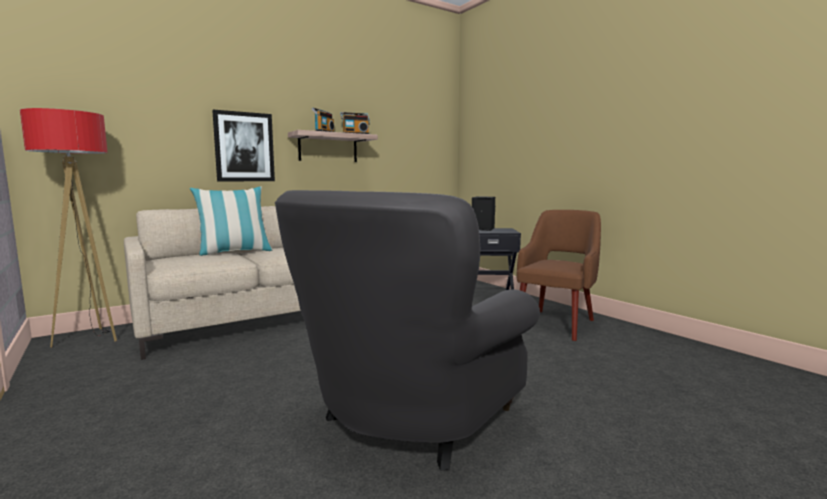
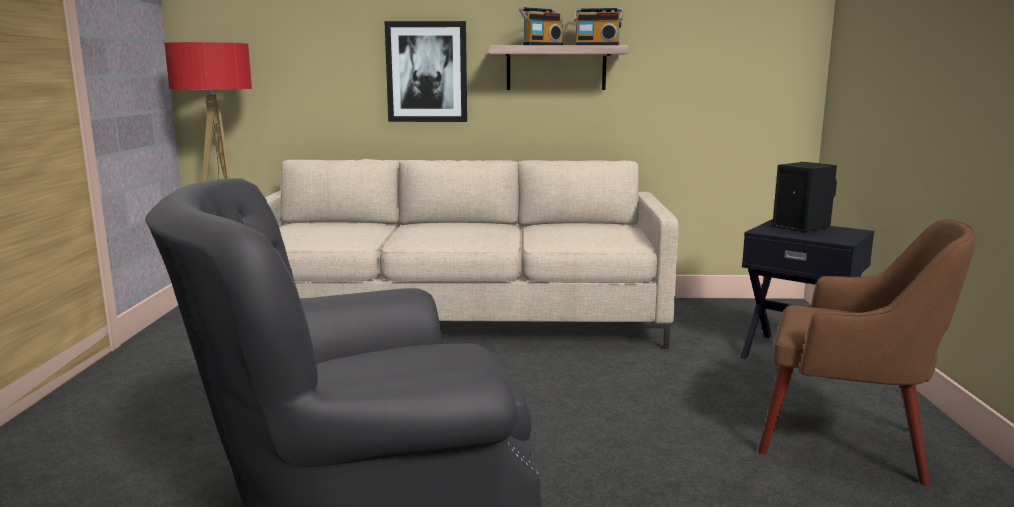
camera: 35 degrees right, 5 degrees up
pillow [189,186,273,256] -> none
brown armchair [516,210,601,341] -> brown armchair turned 45 degrees clockwise [758,219,975,486]

